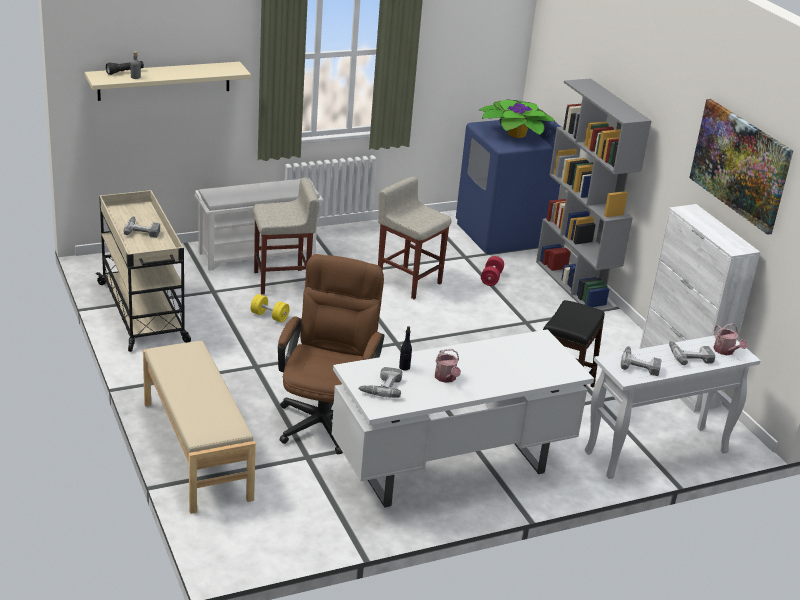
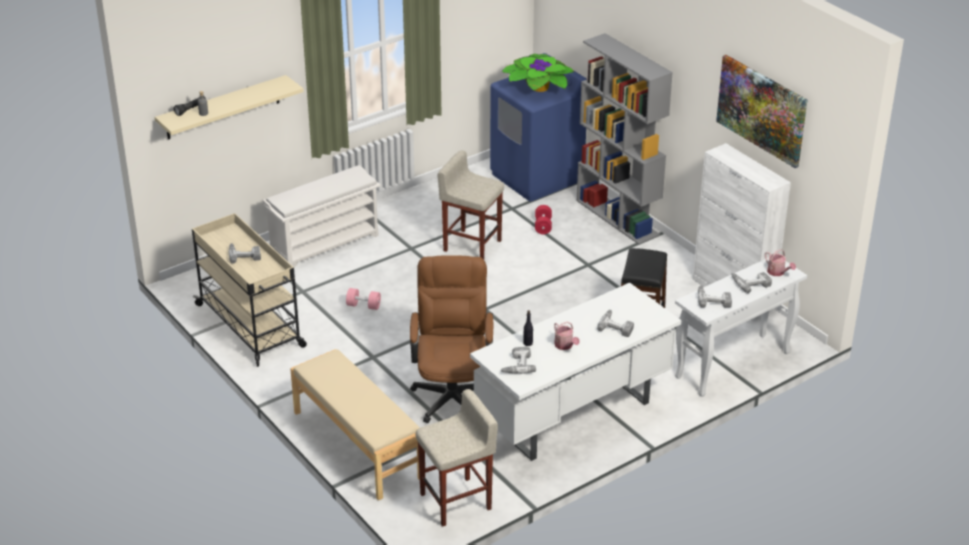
camera: 10 degrees left, 5 degrees up
yellow dumbbell [251,294,289,322] -> pink dumbbell [346,288,381,310]
beige stool [253,177,319,295] -> beige stool moved to [416,389,498,527]
none -> power drill [597,310,634,337]

